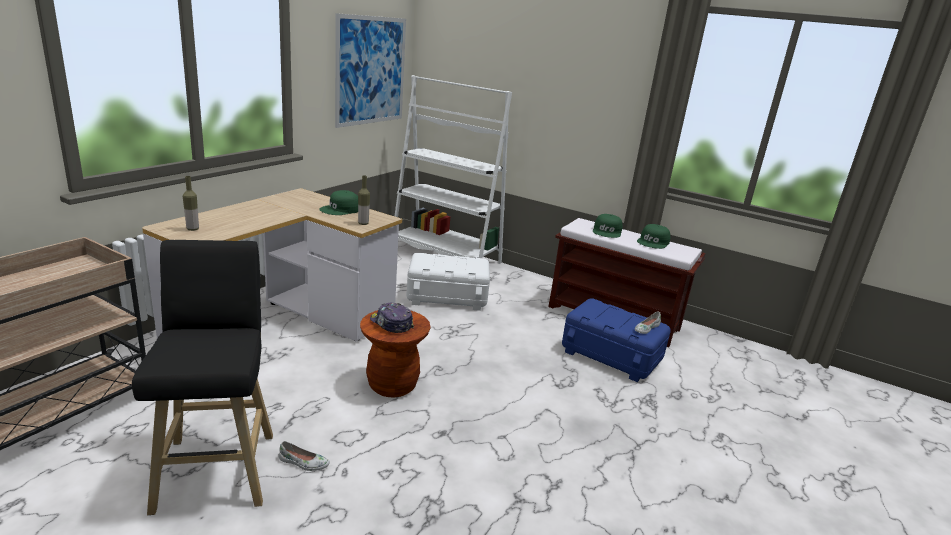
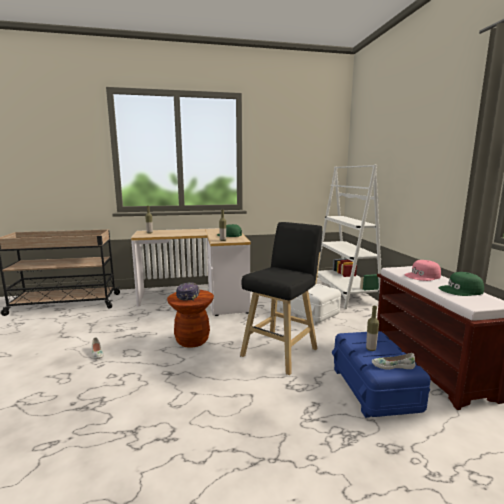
camera: 50 degrees right, 10 degrees down
black stool [132,240,273,515] -> black stool moved to [240,222,322,375]
picture [335,13,406,128] -> none
green cap [593,214,623,238] -> pink cap [405,260,441,281]
none -> bottle [366,306,379,351]

